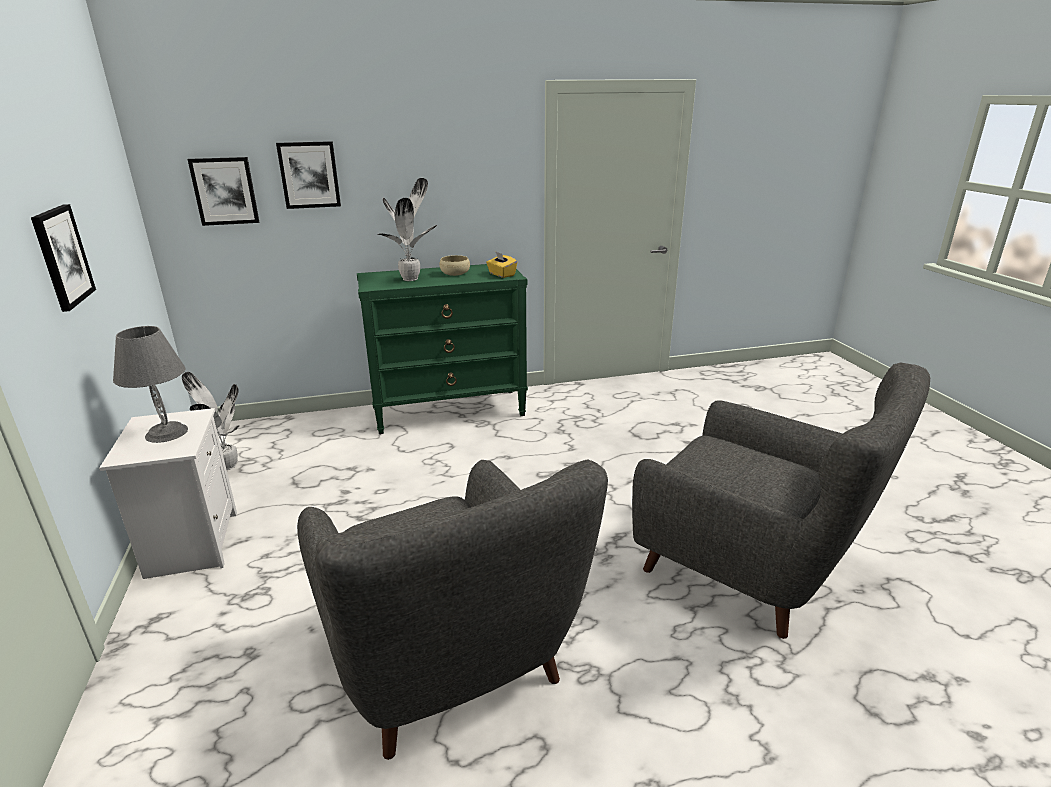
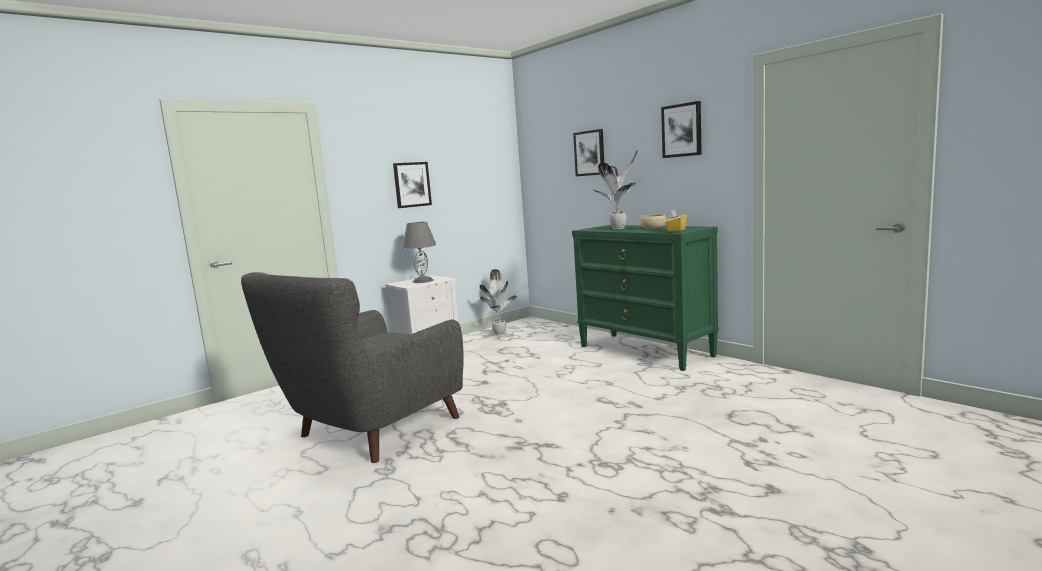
camera: 65 degrees right, 15 degrees down
picture [187,157,259,226] -> picture moved to [661,101,702,158]
grey armchair [632,363,930,639] -> none

